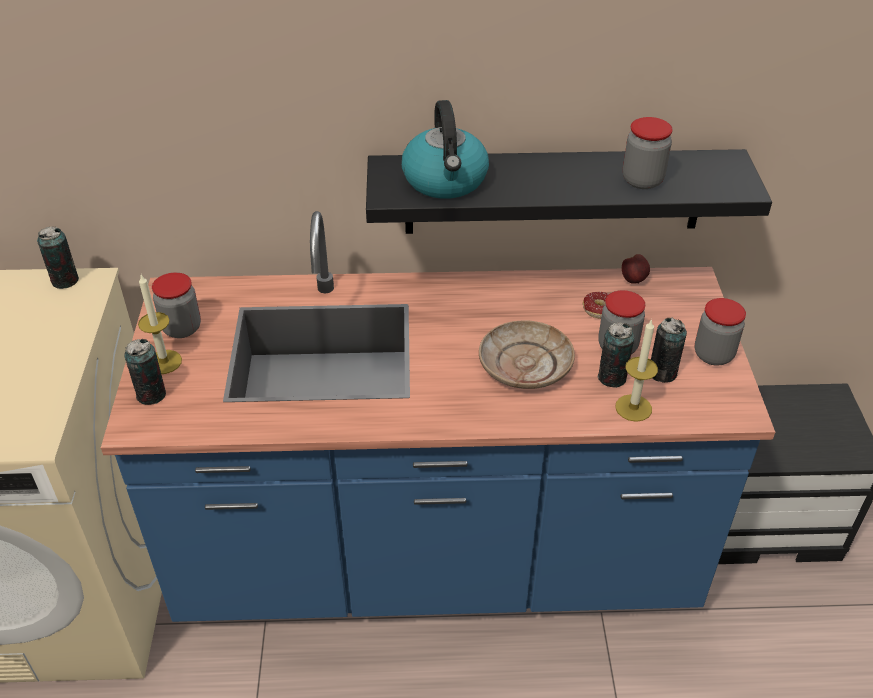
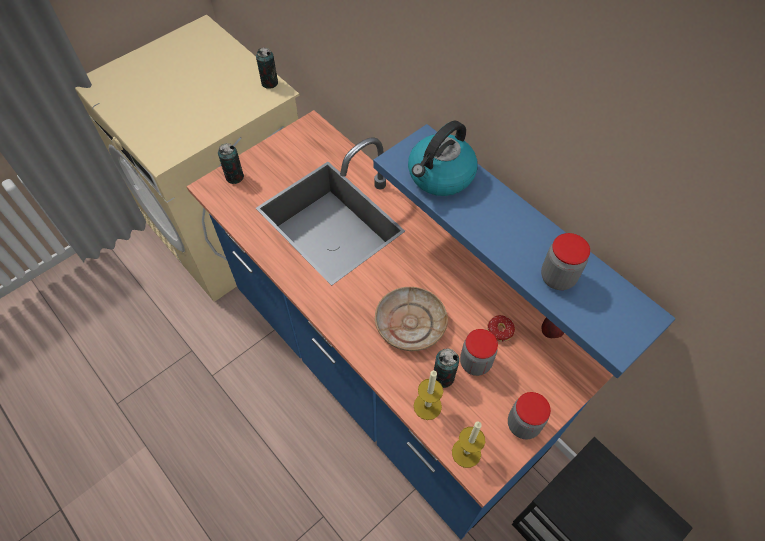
camera: 50 degrees right, 15 degrees up
candle [138,275,182,374] -> candle moved to [452,422,485,468]
jar [152,272,201,338] -> none
black shelf [366,149,772,234] -> blue shelf [373,124,676,378]
can [651,317,687,383] -> none

